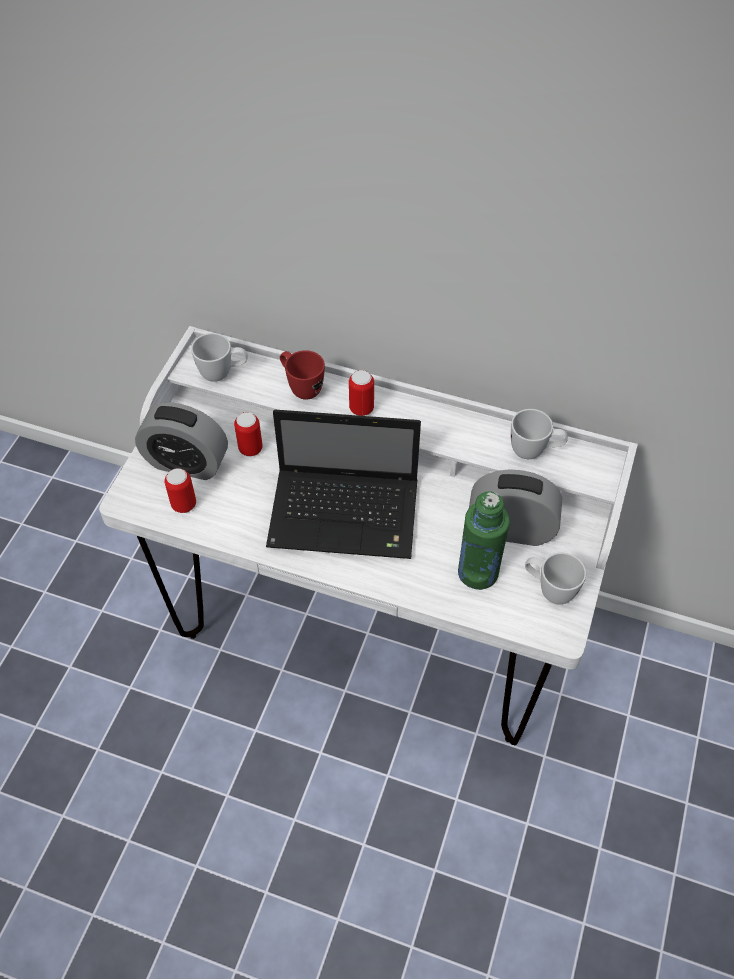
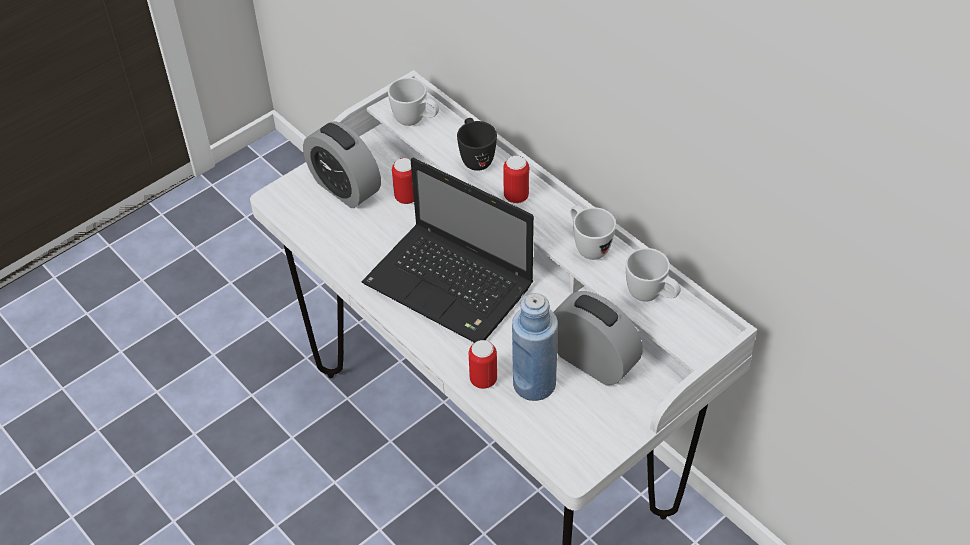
camera: 30 degrees right, 5 degrees down
can [165,468,196,513] -> can moved to [469,340,497,389]
red mug [280,350,325,400] -> black mug [457,118,497,171]
green bottle [458,491,510,590] -> blue bottle [512,293,558,401]
white mug [525,552,586,604] -> white mug moved to [571,205,616,260]

